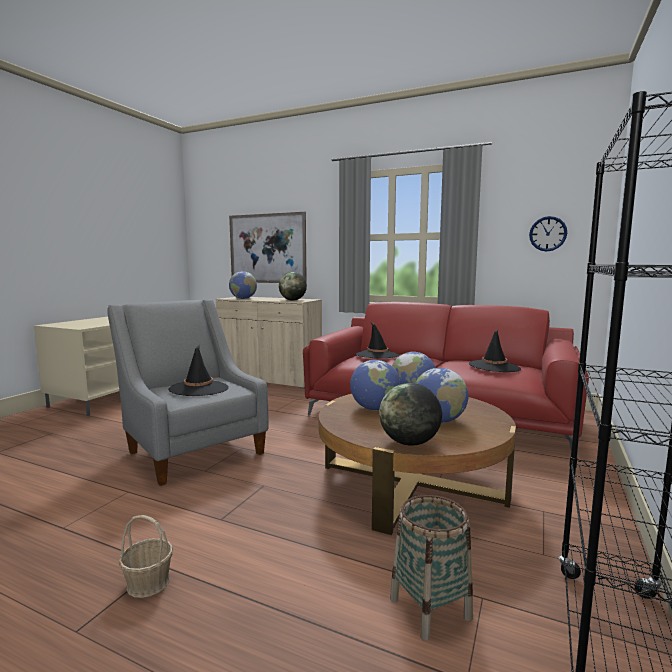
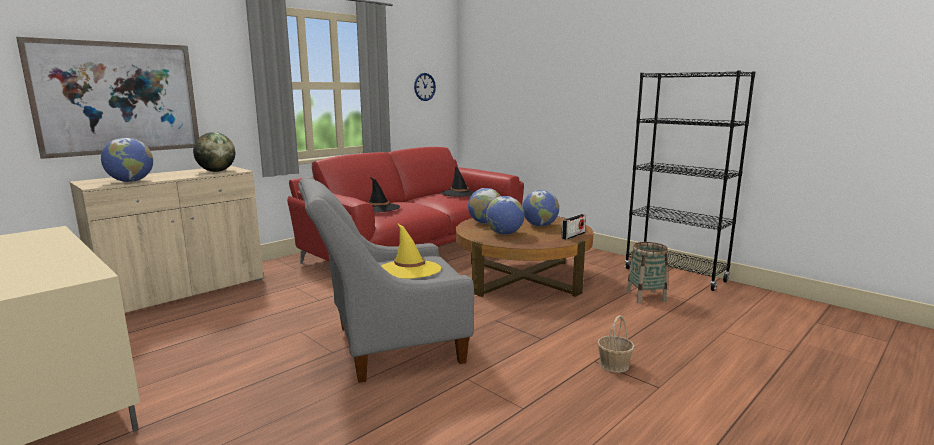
camera: 70 degrees left, 5 degrees up
black hat [168,345,229,396] -> yellow hat [381,223,441,279]
globe [379,383,442,446] -> radio [561,214,586,240]

